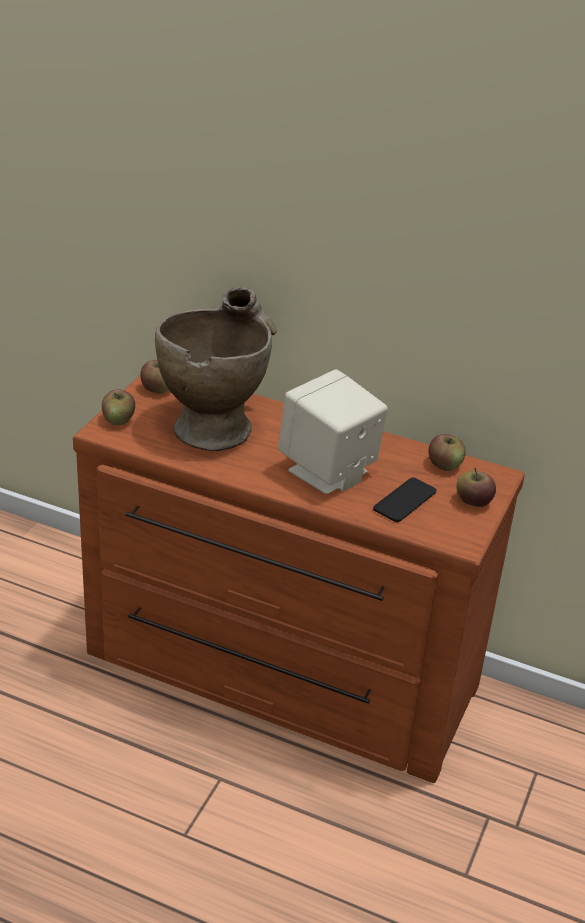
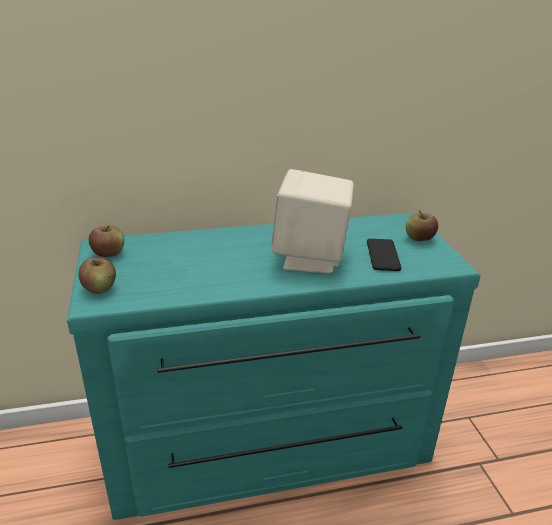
camera: 35 degrees left, 5 degrees down
brown dresser [73,376,525,783] -> turquoise dresser [67,212,481,520]
beige vase [155,287,277,451] -> none
apple [429,434,466,471] -> none

